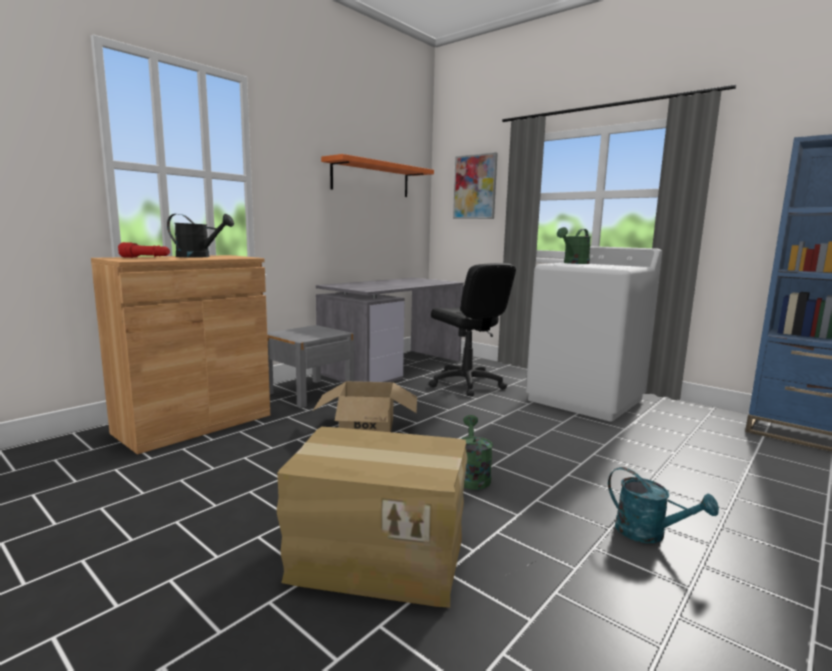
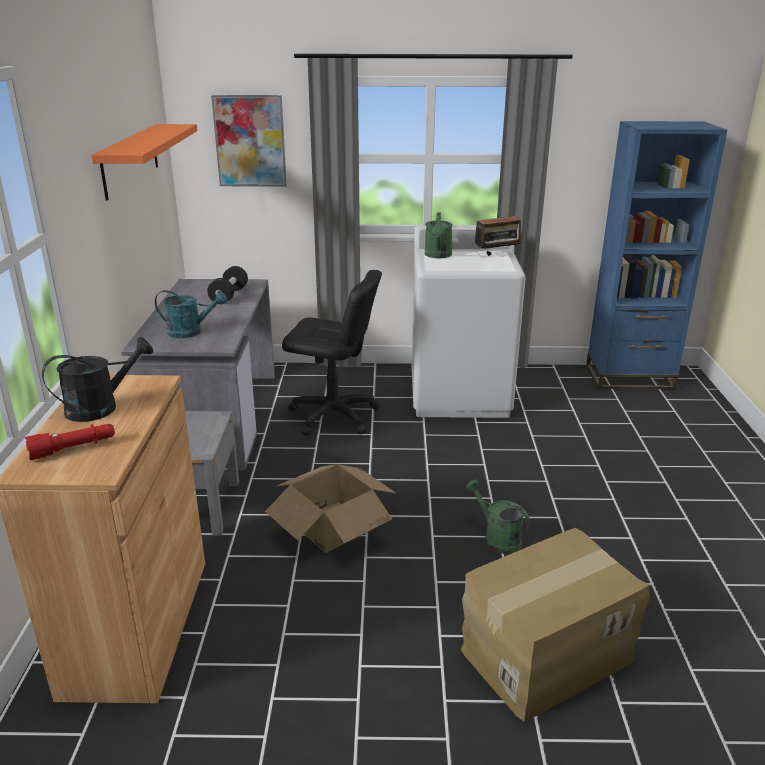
camera: 40 degrees left, 15 degrees up
turquoise watering can [608,467,719,543] -> turquoise watering can moved to [155,290,227,338]
none -> black dumbbell [207,266,248,304]
none -> radio [475,216,523,256]

